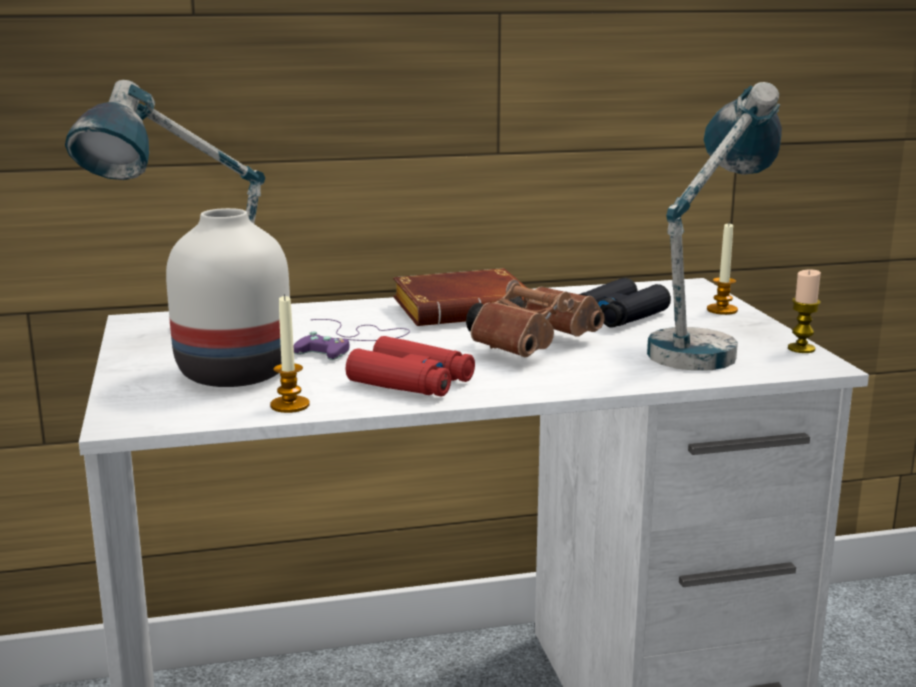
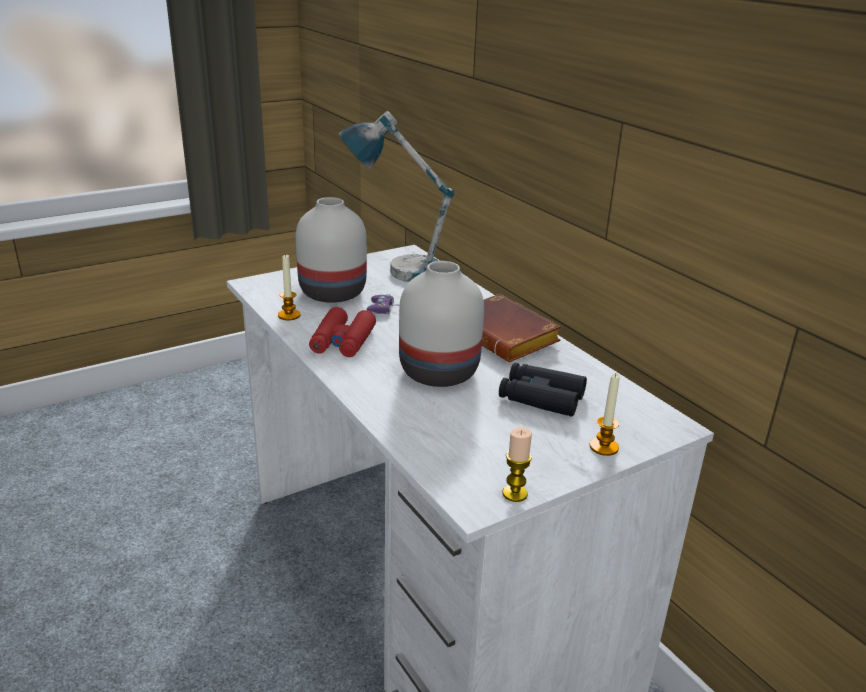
camera: 70 degrees right, 10 degrees up
brown binoculars [466,280,605,357] -> white vase [399,261,484,387]
table lamp [647,82,782,371] -> none

